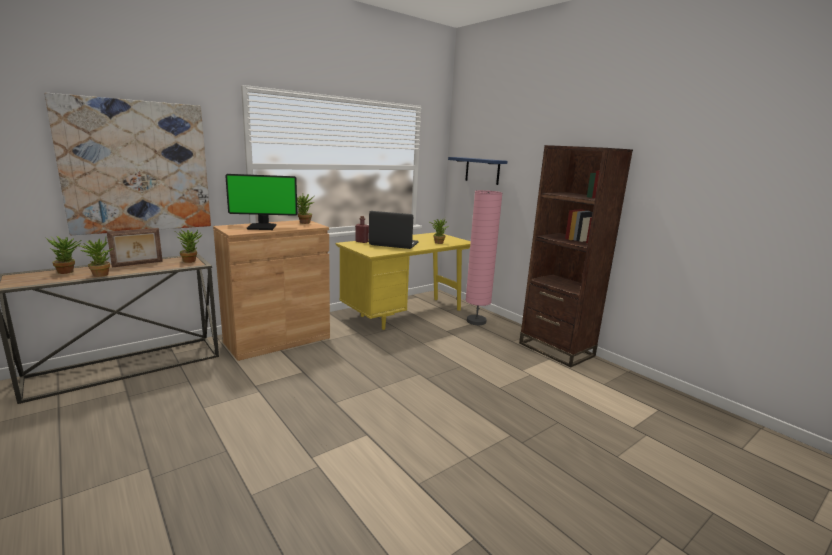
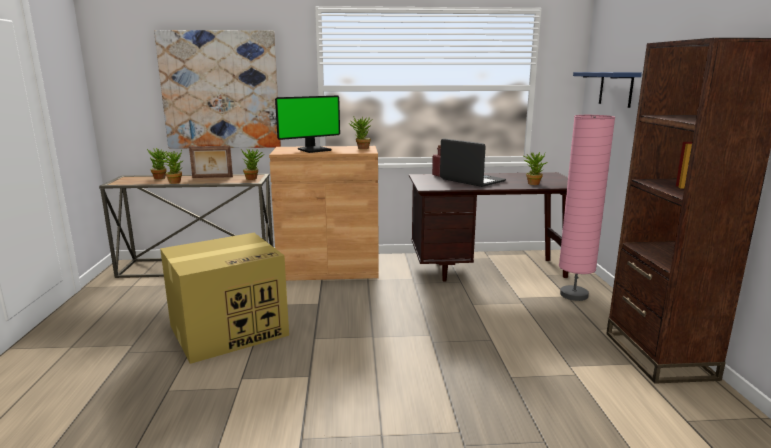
camera: 35 degrees right, 0 degrees up
monitor [225,174,297,230] -> monitor turned 60 degrees counterclockwise [275,95,340,153]
yellow desk [335,232,471,330] -> brown desk [409,172,568,282]
none -> cardboard box [160,233,289,364]

